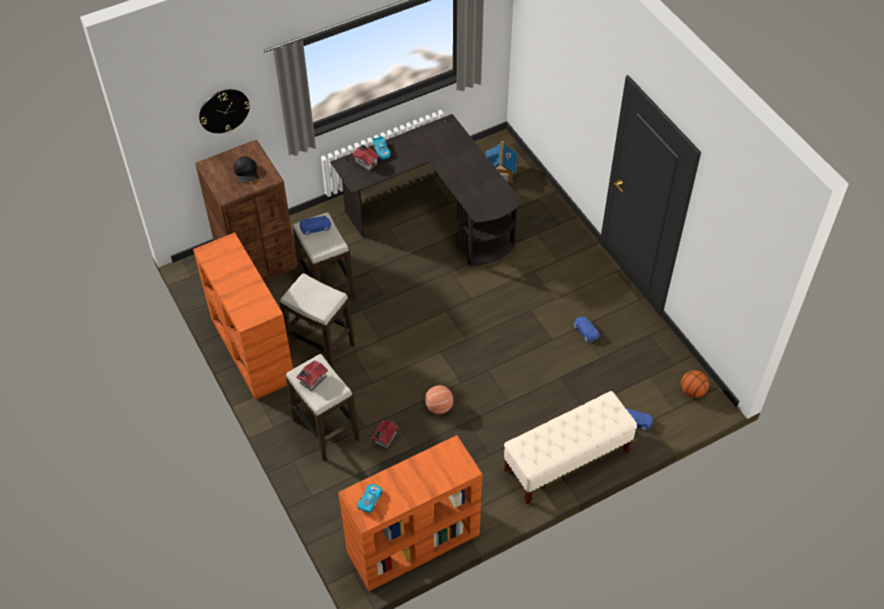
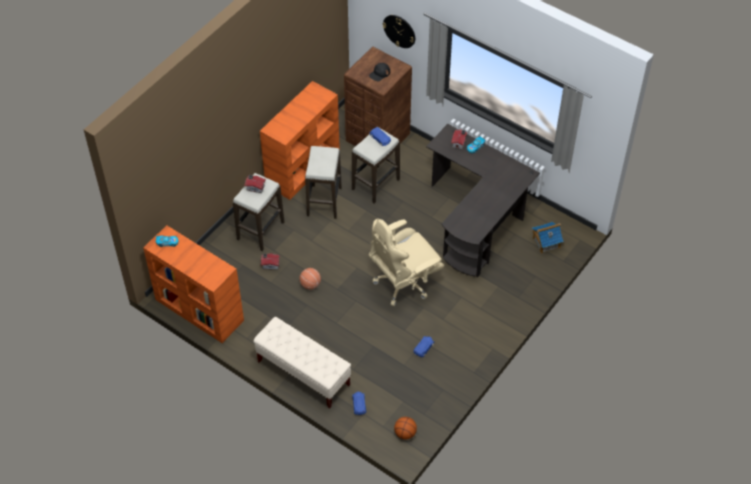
camera: 65 degrees right, 0 degrees up
none -> beige office chair [369,219,445,306]

